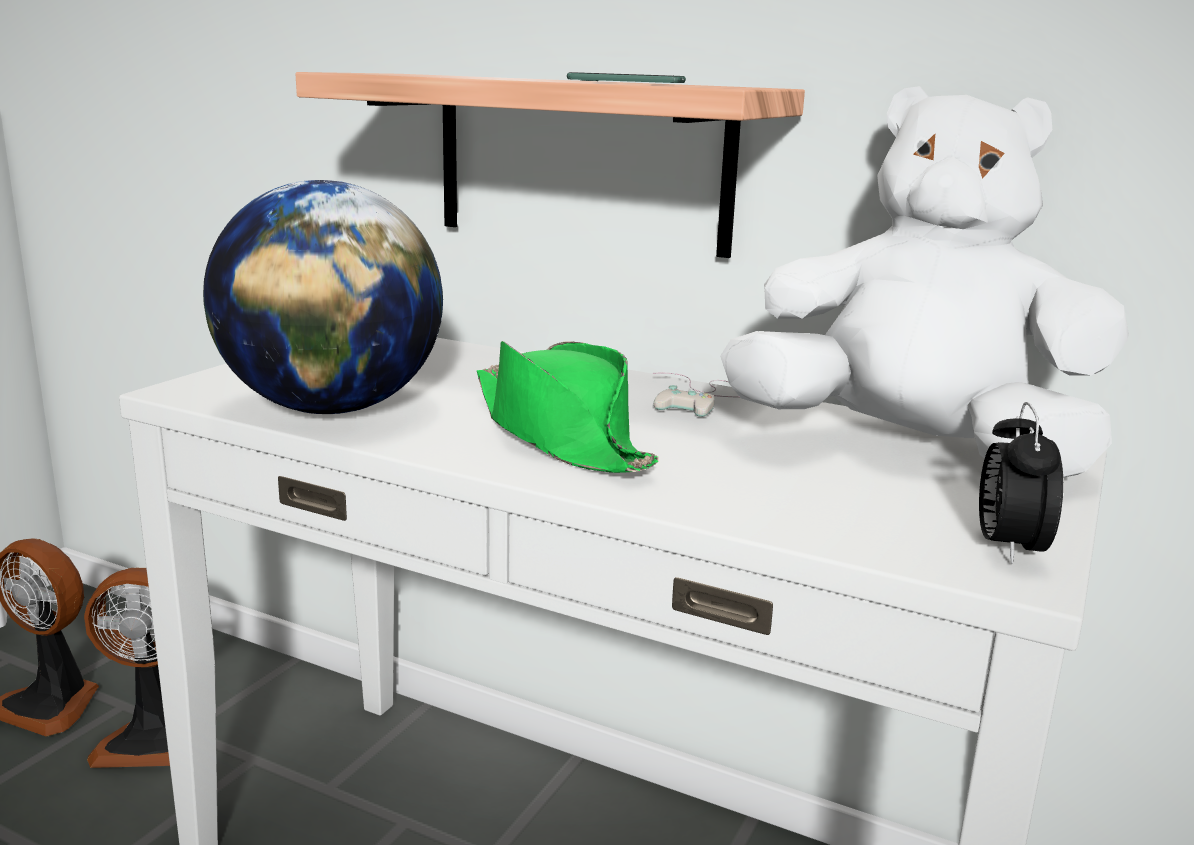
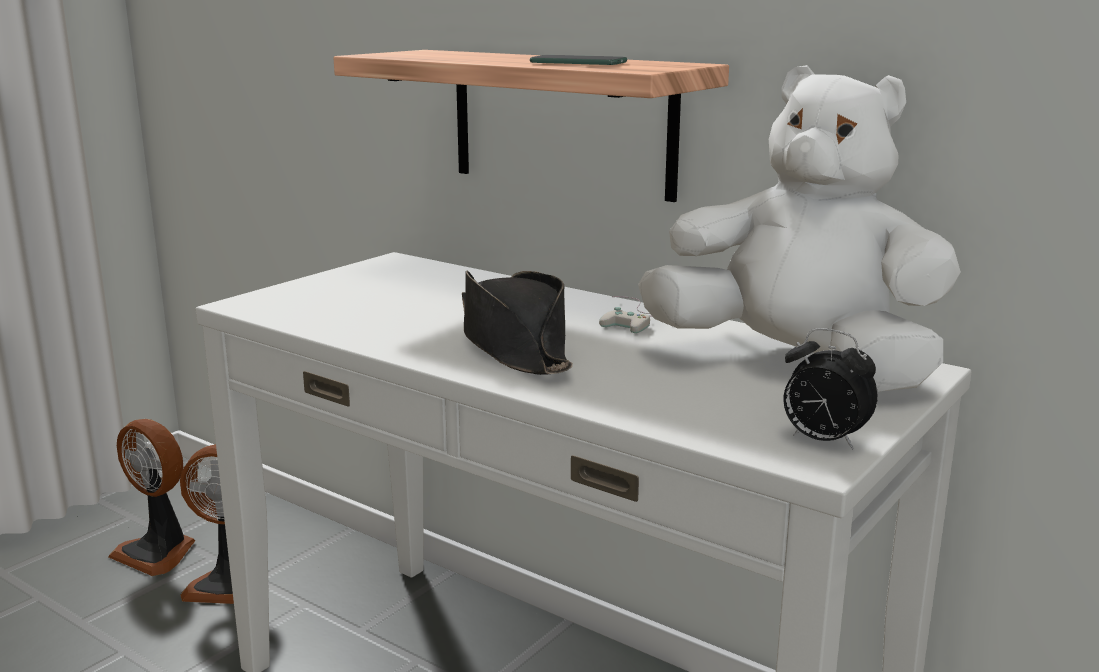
camera: 10 degrees right, 0 degrees up
globe [203,180,443,414] -> none
green hat [477,341,659,473] -> black hat [462,271,573,375]
alarm clock [979,402,1063,564] -> alarm clock turned 75 degrees counterclockwise [784,328,878,449]

